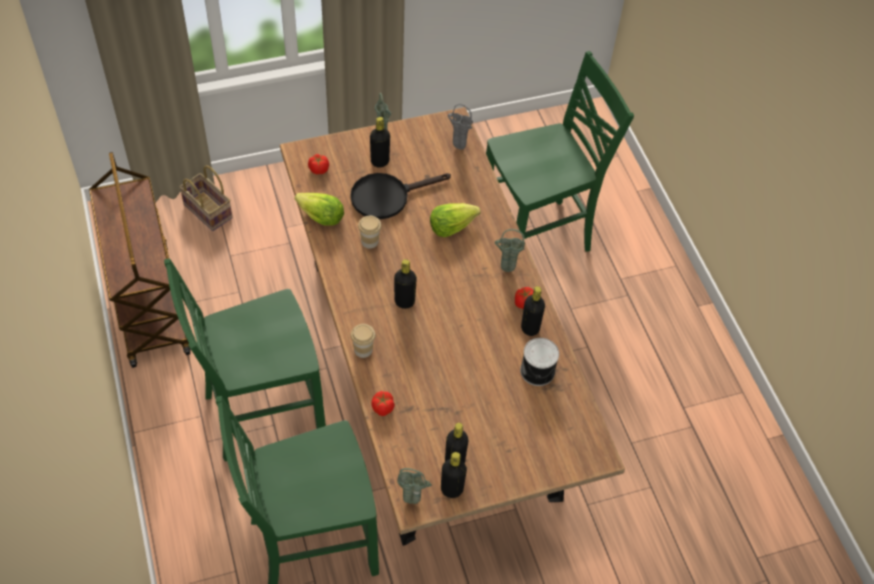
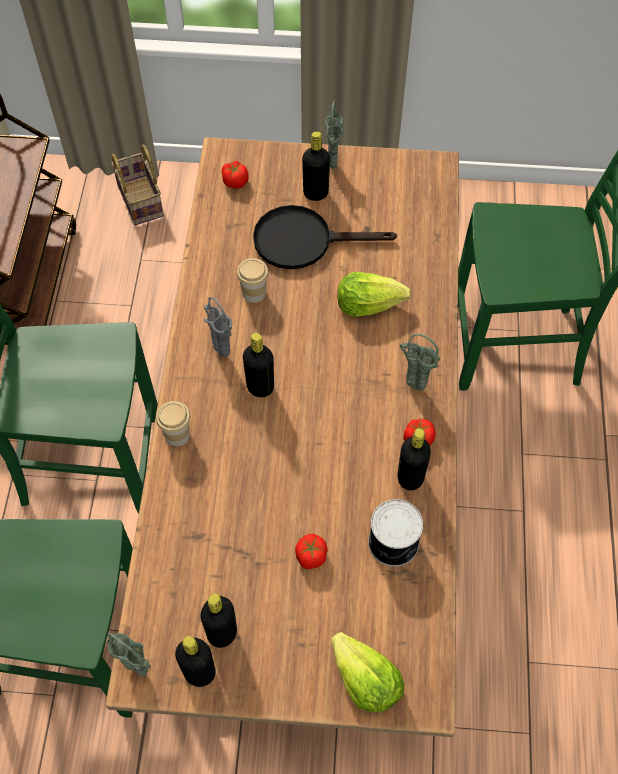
camera: 25 degrees right, 5 degrees up
lettuce [295,193,344,226] -> lettuce moved to [332,632,404,712]
tomato [371,391,395,416] -> tomato moved to [295,534,328,569]
grey vase [448,104,473,150] -> grey vase moved to [204,297,232,357]

